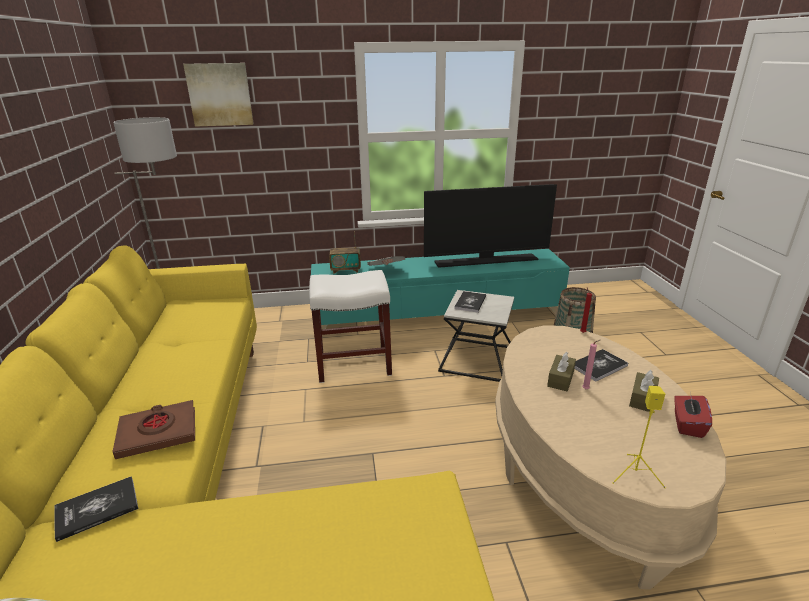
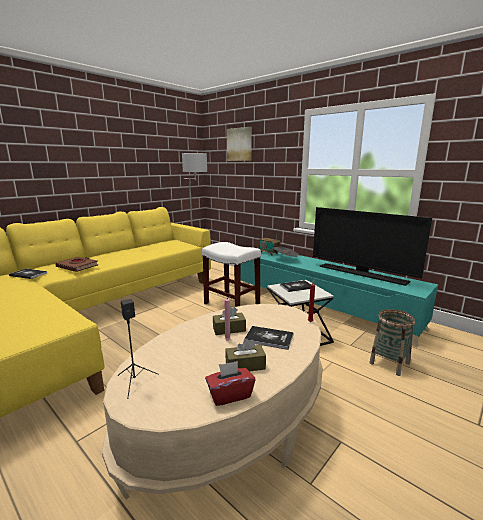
camera: 50 degrees right, 10 degrees down
yellow speaker [612,386,666,488] -> black speaker [118,299,159,399]

